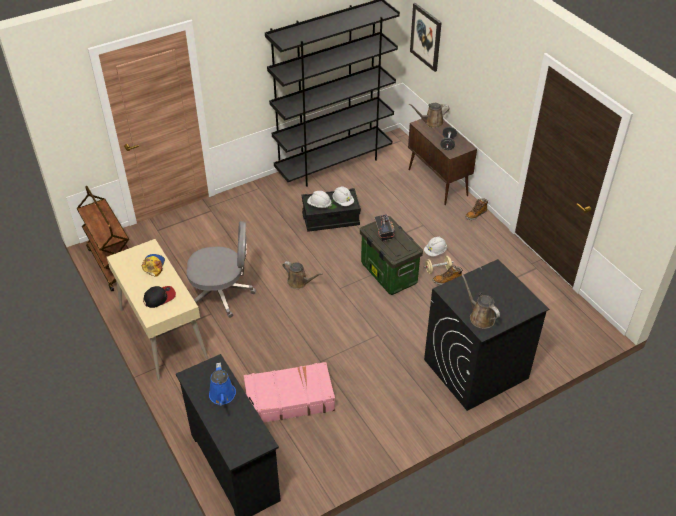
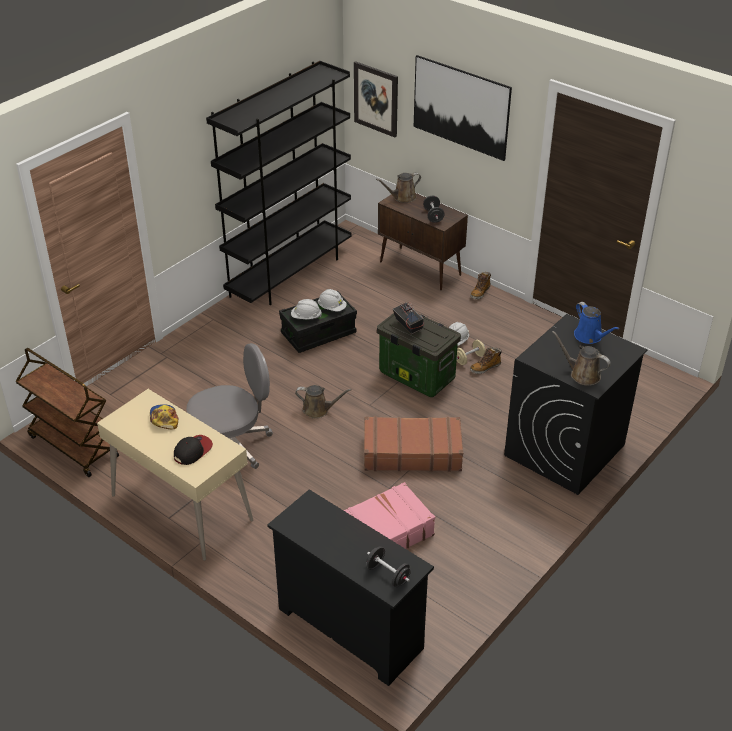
camera: 20 degrees left, 5 degrees down
blue watering can [209,363,236,406] -> blue watering can moved to [574,302,619,344]
none -> brown suitcase [364,416,463,472]
none -> black dumbbell [366,546,411,587]
none -> picture [414,55,512,161]

